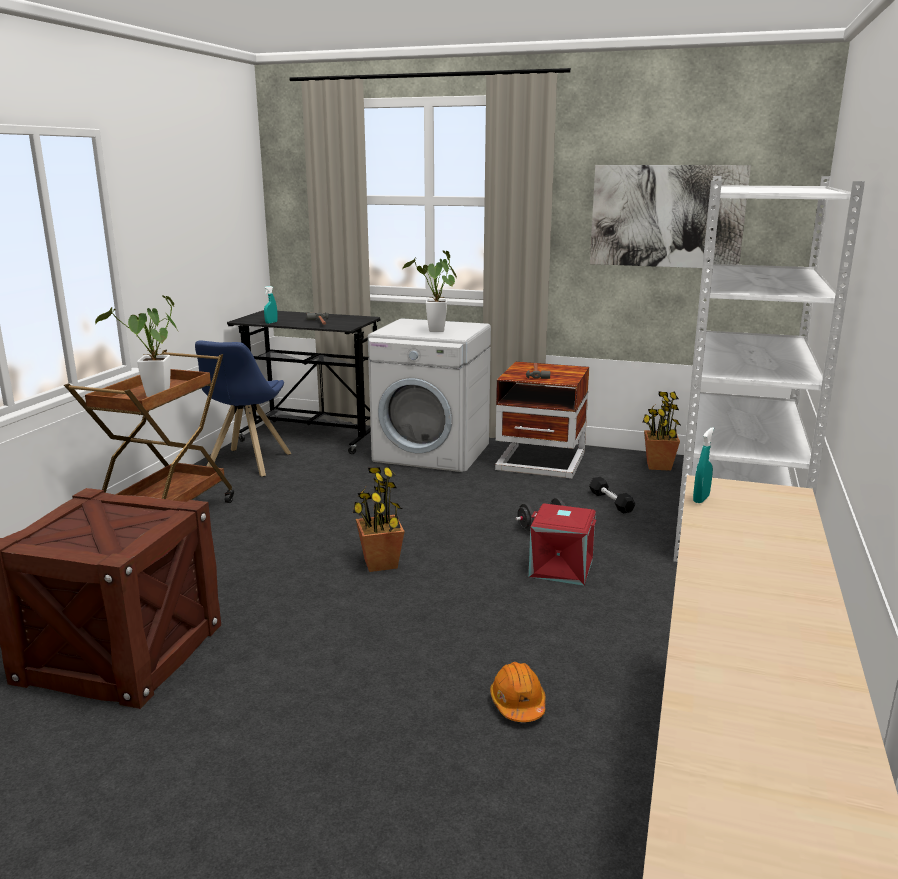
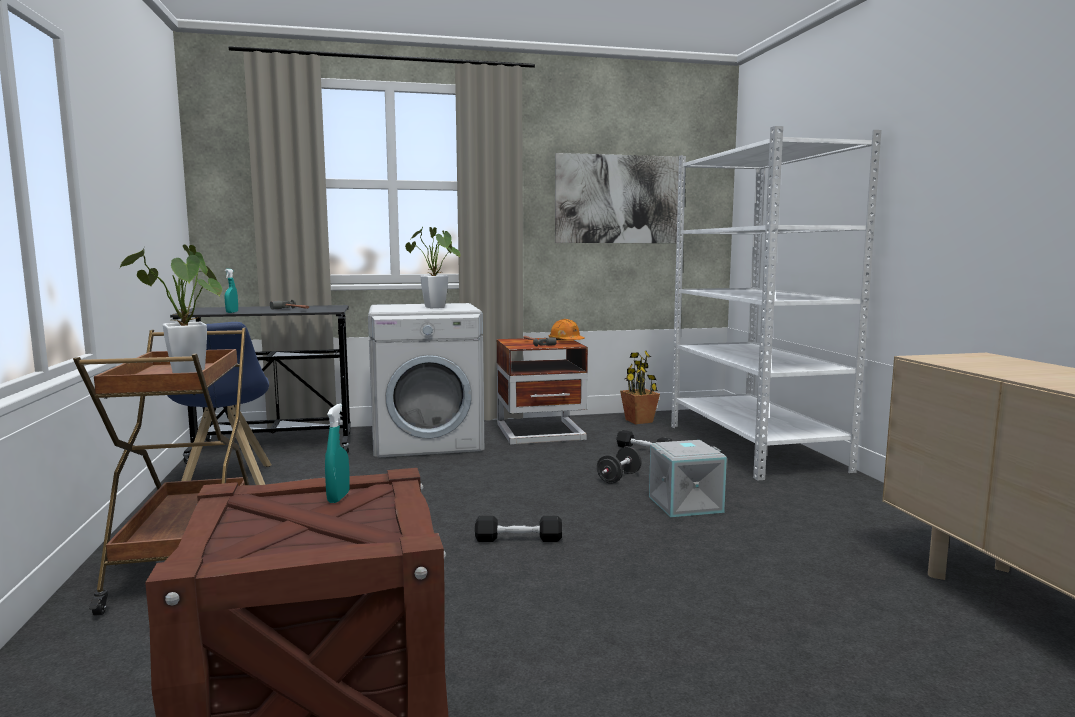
camera: 30 degrees left, 10 degrees down
potted plant [353,466,405,572] -> black dumbbell [475,516,562,542]
orange hard hat [490,662,546,722] -> orange hard hat moved to [549,319,585,340]
red storage box [529,503,596,585] -> grey storage box [649,440,727,517]
turquoise spray bottle [693,427,714,503] -> turquoise spray bottle moved to [325,404,350,503]

